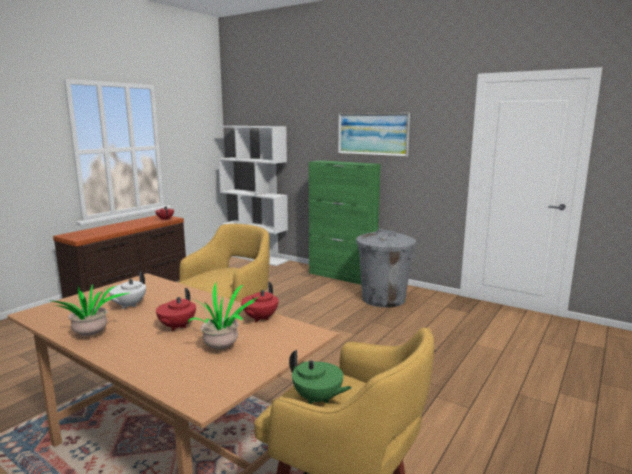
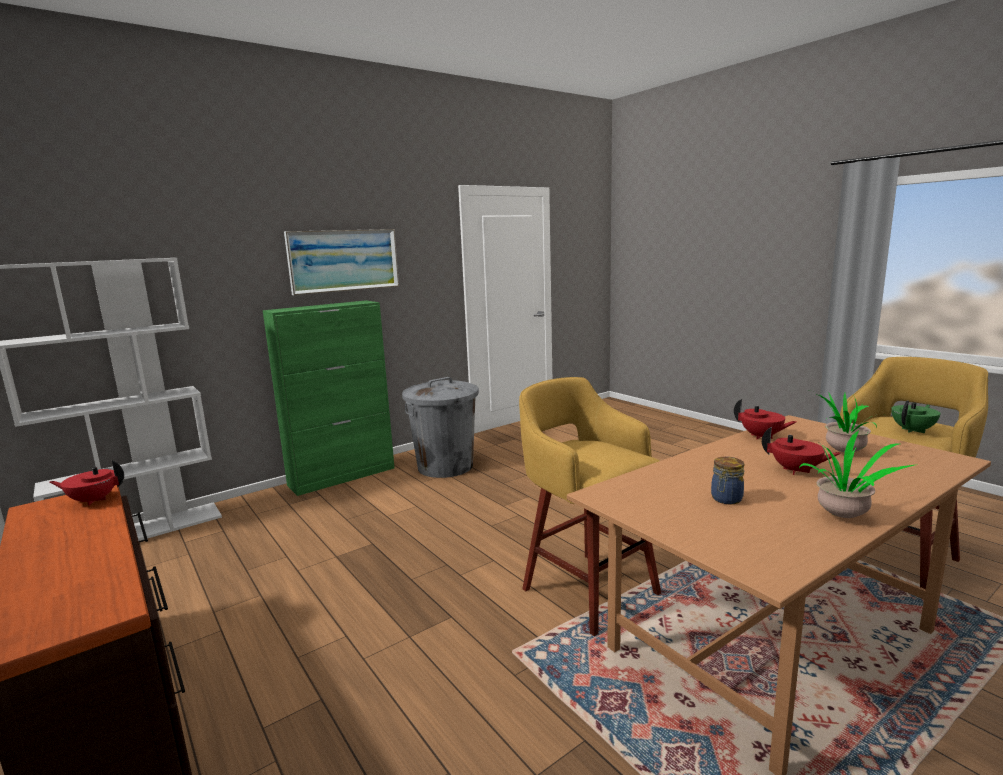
camera: 70 degrees left, 0 degrees up
white teapot [109,271,146,309] -> jar [711,457,744,505]

